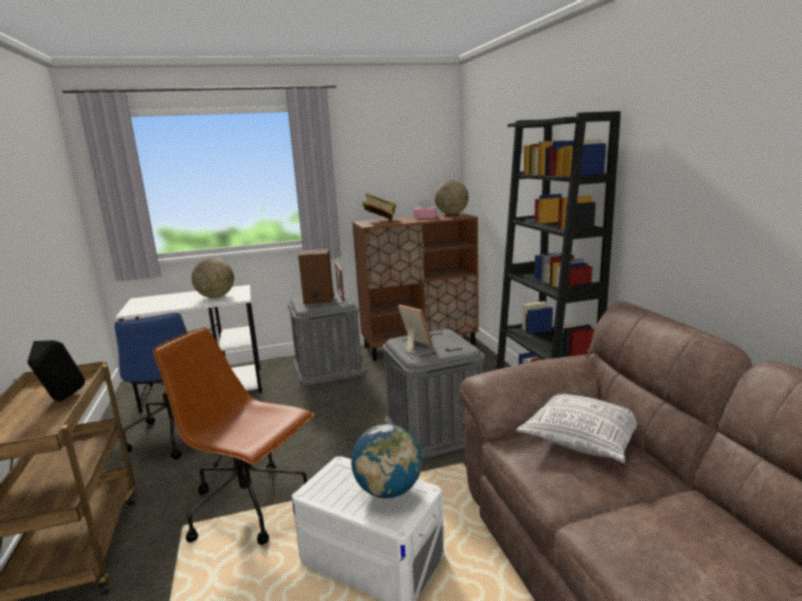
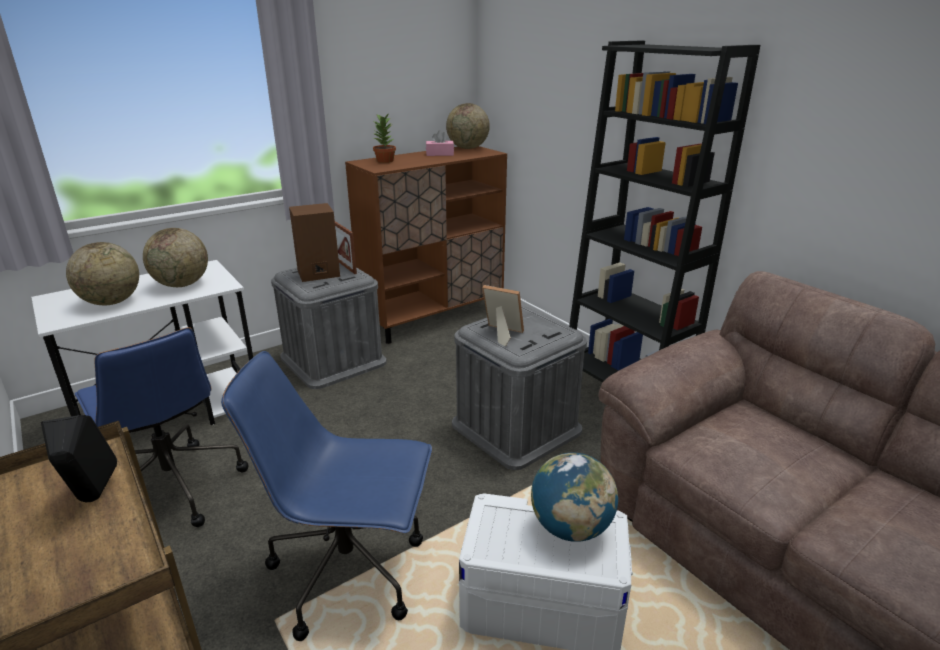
camera: 20 degrees left, 10 degrees up
brown office chair [153,328,314,545] -> blue office chair [221,351,432,641]
book [362,193,397,220] -> potted plant [373,114,396,163]
pillow [516,394,637,463] -> none
none -> globe [66,242,139,305]

